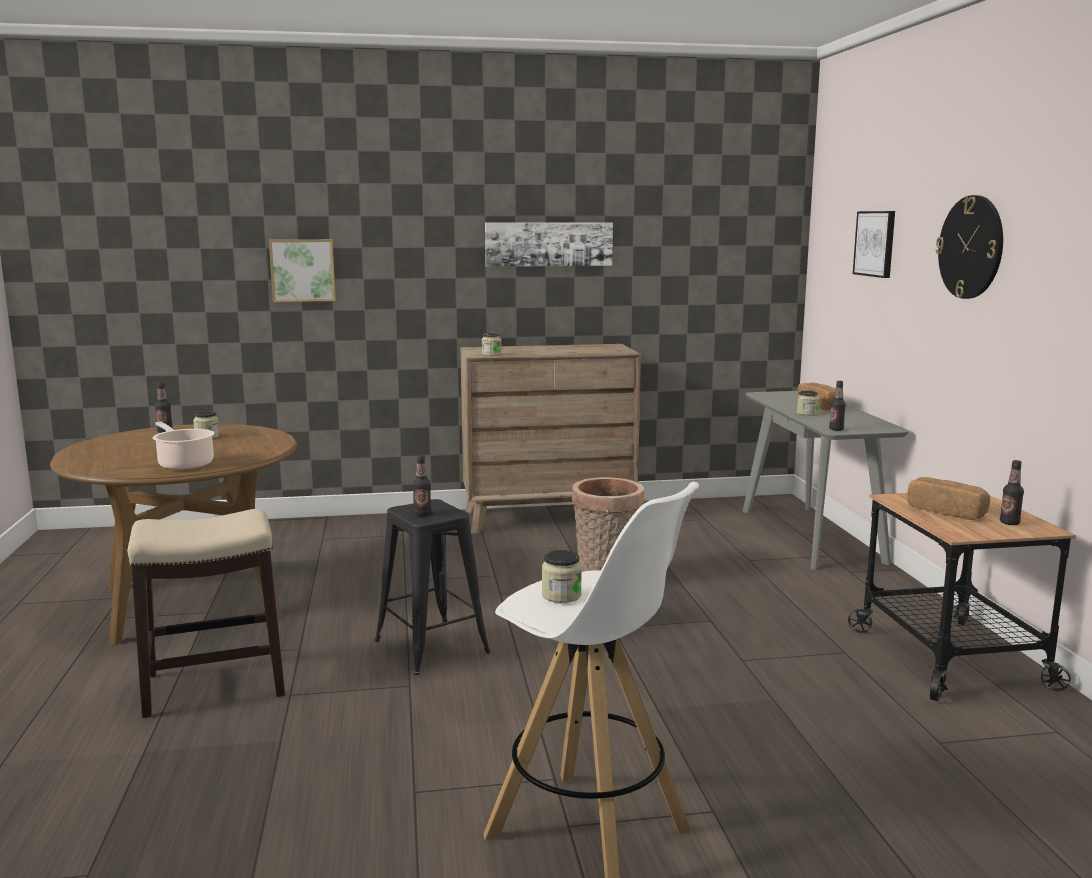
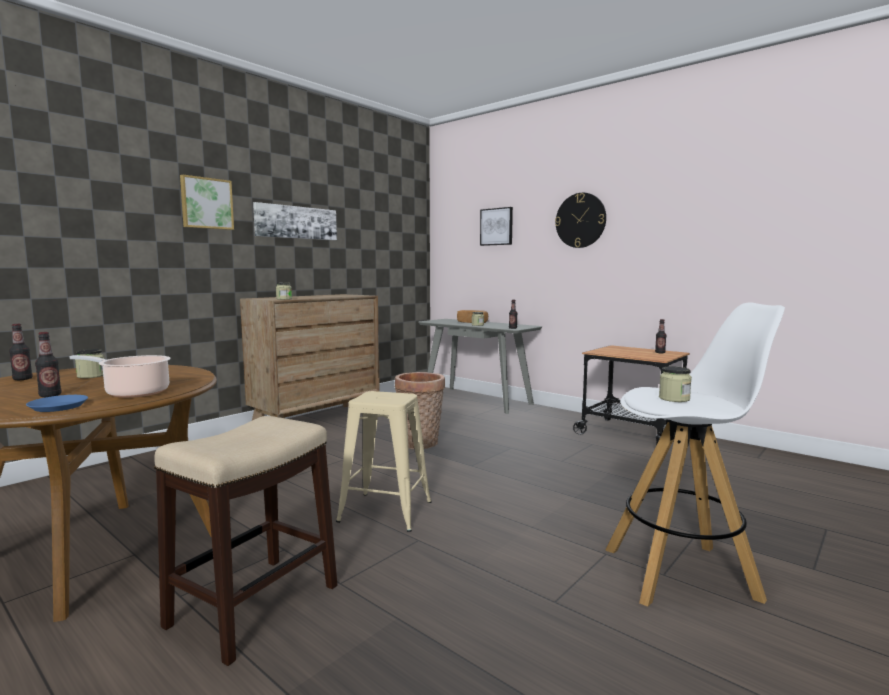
camera: 40 degrees left, 5 degrees down
picture [269,239,336,302] -> picture moved to [180,175,234,230]
black stool [374,499,491,675] -> beige stool [336,391,432,532]
bottle [413,455,431,516] -> bottle moved to [35,332,62,397]
bread [907,477,990,520] -> none
none -> blue plate [26,395,88,412]

